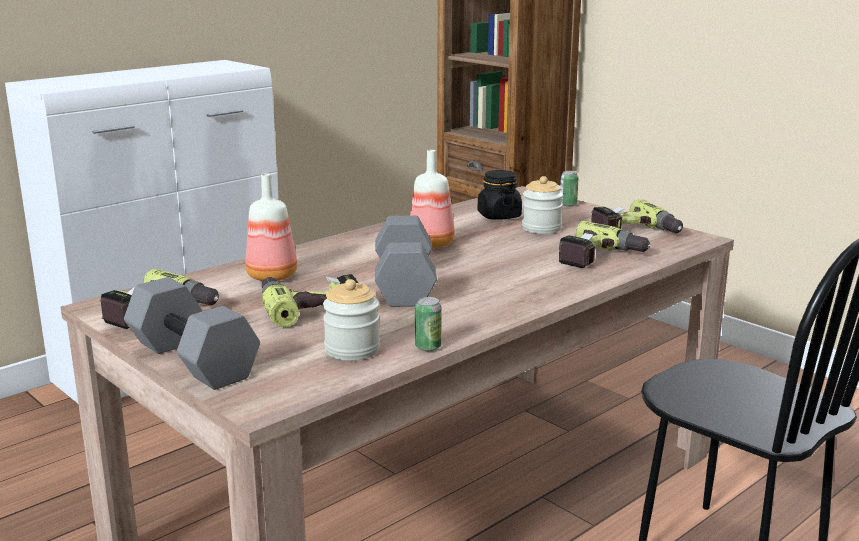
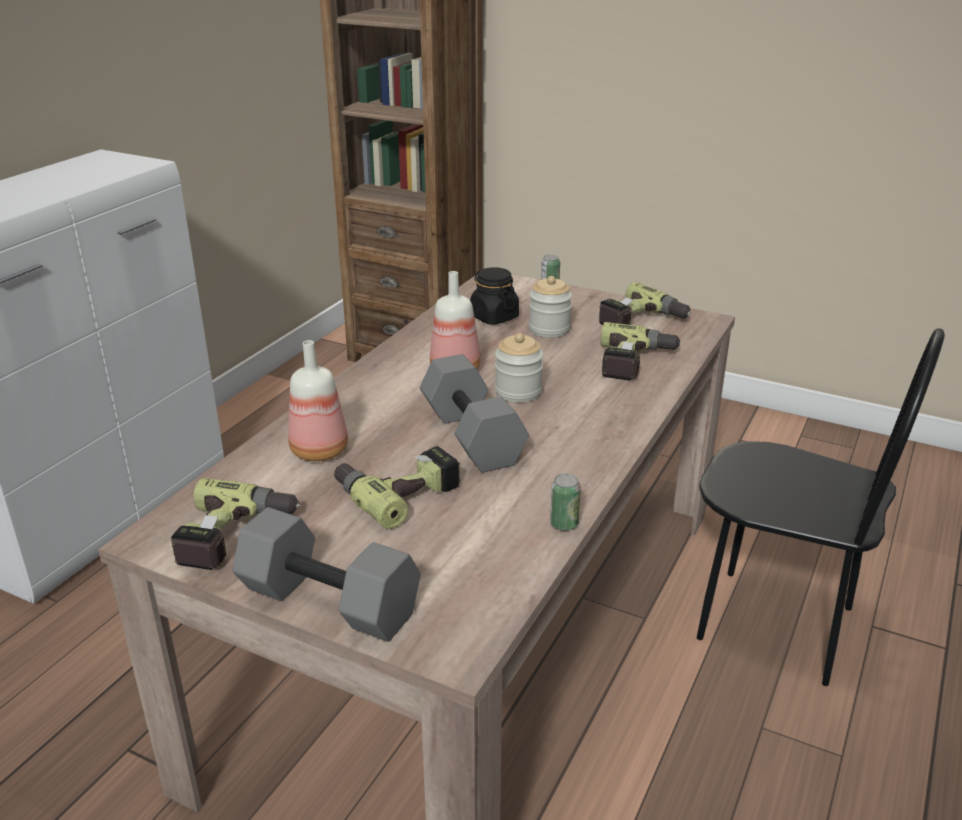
camera: 20 degrees left, 10 degrees up
jar [323,279,380,361] -> jar moved to [495,333,544,403]

